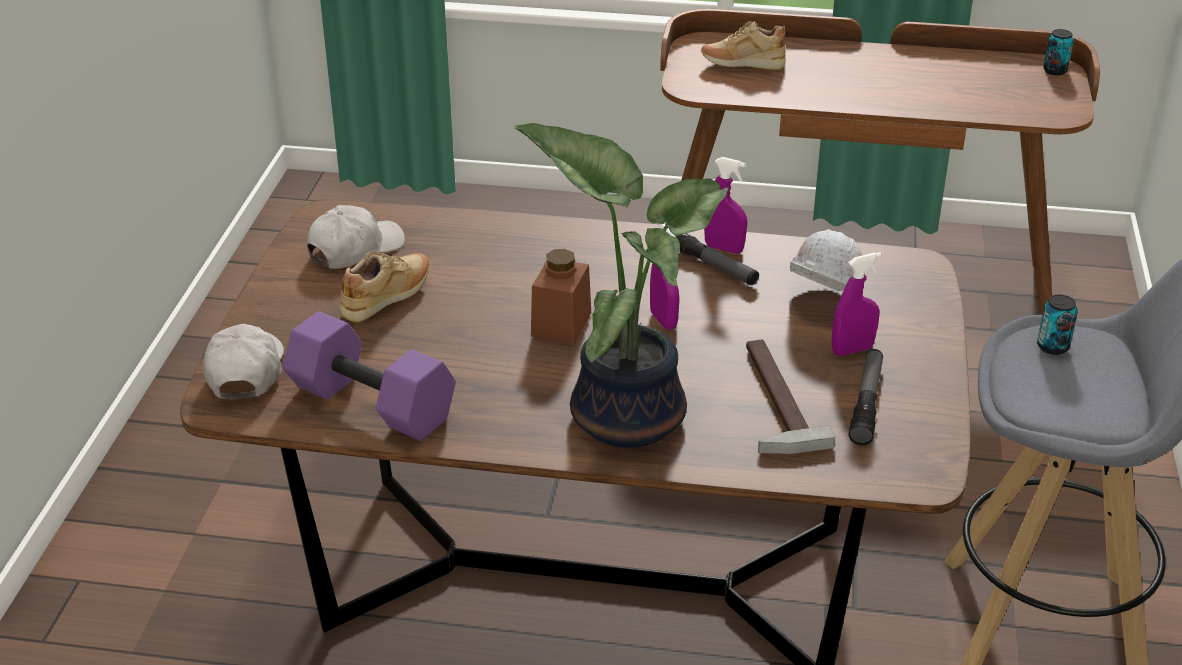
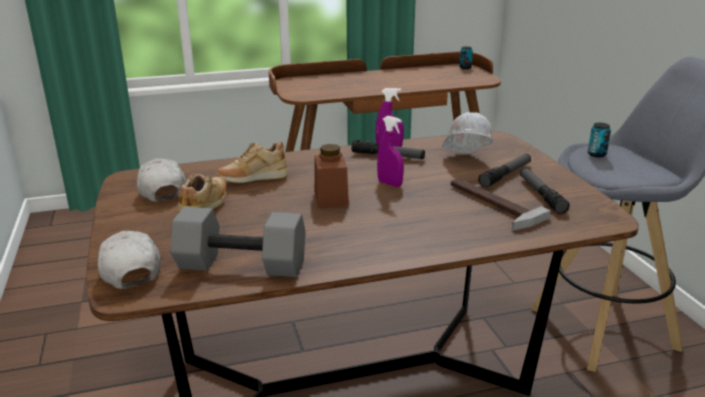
camera: 25 degrees left, 10 degrees down
purple dumbbell [283,311,456,441] -> grey dumbbell [170,207,306,277]
white cap [307,205,405,269] -> white cap turned 45 degrees counterclockwise [137,158,186,202]
potted plant [514,123,729,448] -> none
beige shoe [701,21,786,70] -> beige shoe moved to [216,142,288,183]
purple spray bottle [832,252,882,356] -> flashlight [478,154,531,188]

